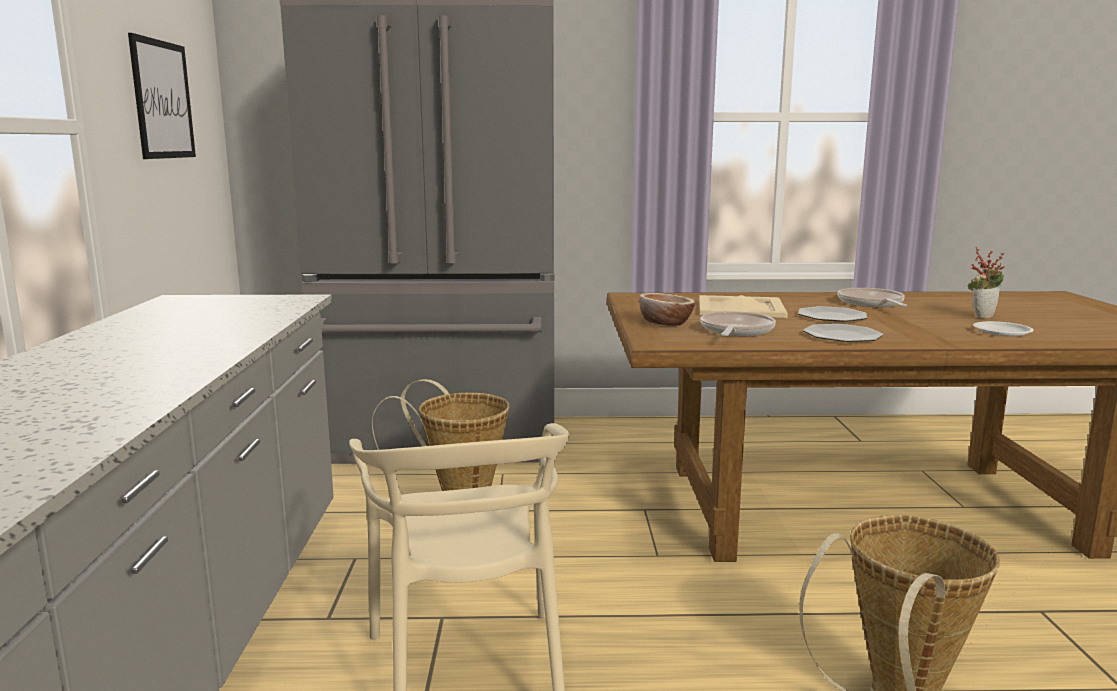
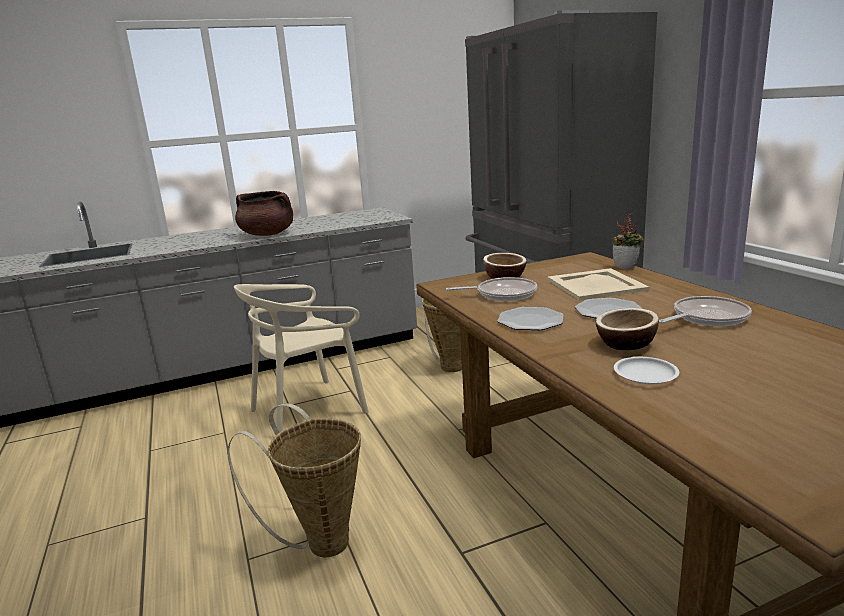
camera: 70 degrees right, 5 degrees up
picture [128,33,196,159] -> none
potted plant [968,247,1005,318] -> potted plant moved to [612,213,645,269]
none -> brown cooking pot [235,191,293,236]
none -> bowl [596,308,659,350]

